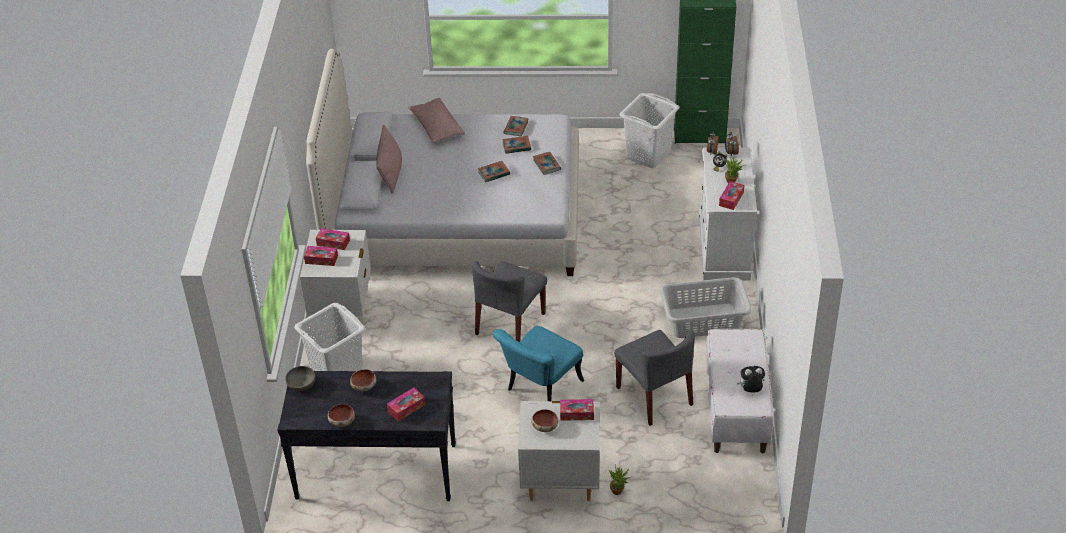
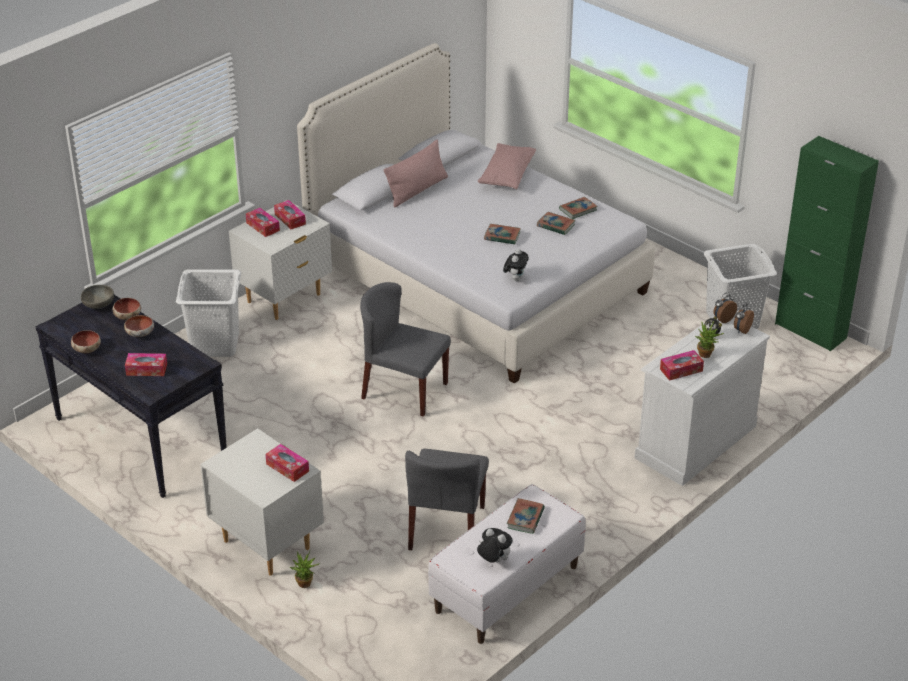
camera: 40 degrees right, 5 degrees down
grey chair [472,261,547,342] -> grey chair turned 45 degrees clockwise [360,282,451,417]
turquoise chair [493,326,584,401] -> none
bowl [531,409,558,432] -> bowl moved to [112,298,141,320]
book [533,152,561,175] -> book moved to [507,498,545,534]
grey laundry basket [660,277,752,338] -> none
none -> plush toy [503,249,529,281]

